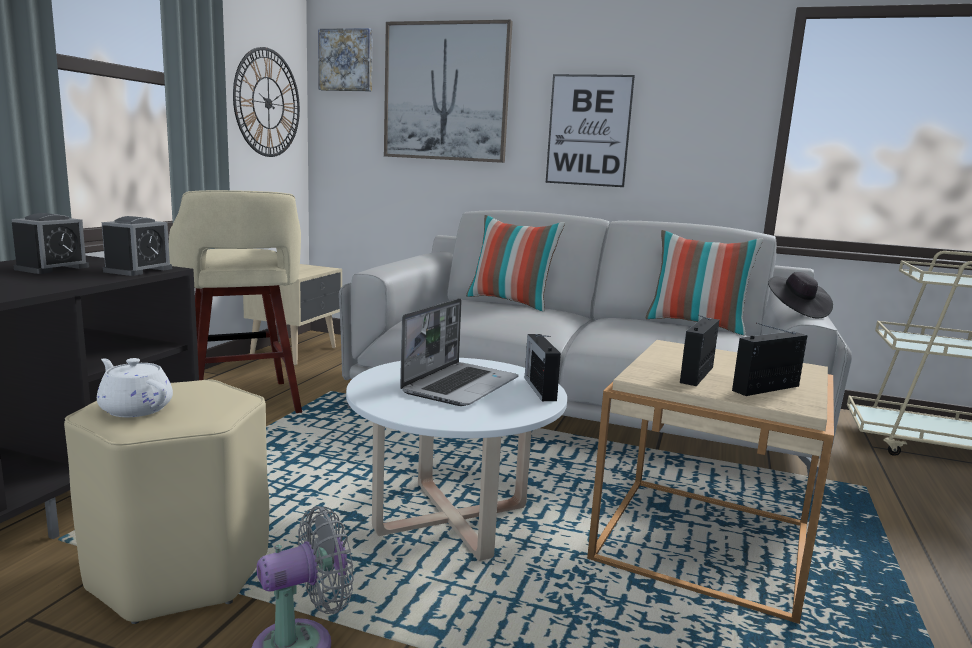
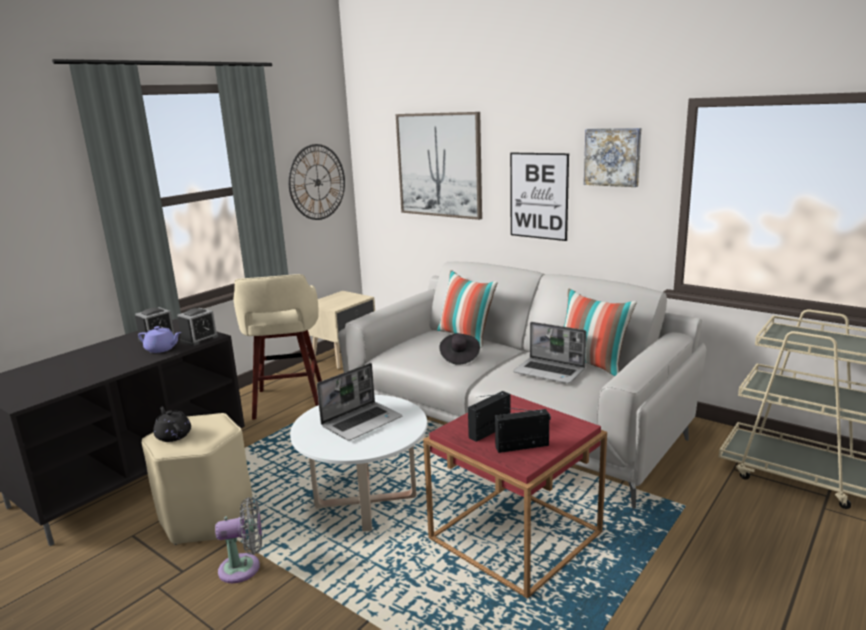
camera: 20 degrees right, 5 degrees up
white teapot [97,358,173,417] -> black teapot [153,407,191,442]
picture [318,28,373,92] -> picture moved to [584,128,641,187]
radio [525,334,561,401] -> none
beige side table [587,340,834,624] -> red side table [423,394,607,599]
black hat [768,272,833,318] -> black hat moved to [439,333,480,365]
none -> purple teapot [138,326,181,353]
none -> laptop [513,322,586,383]

